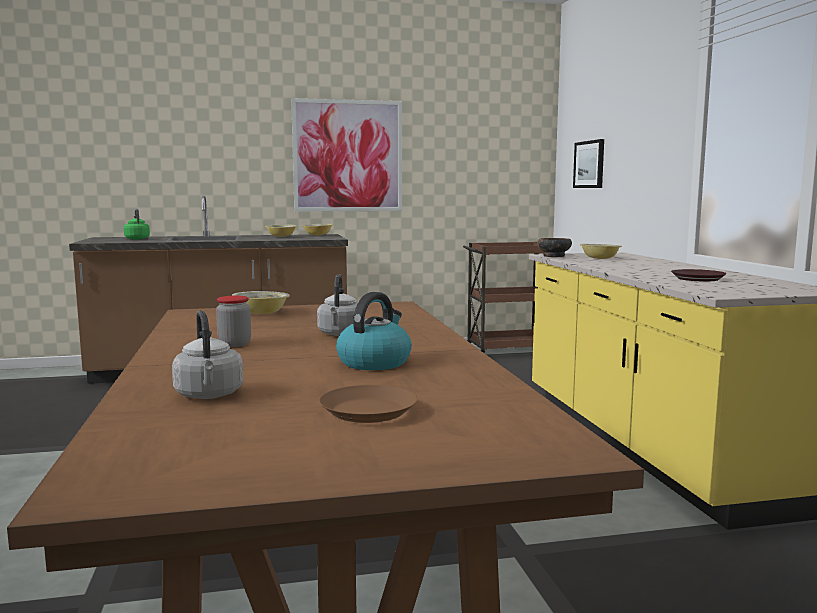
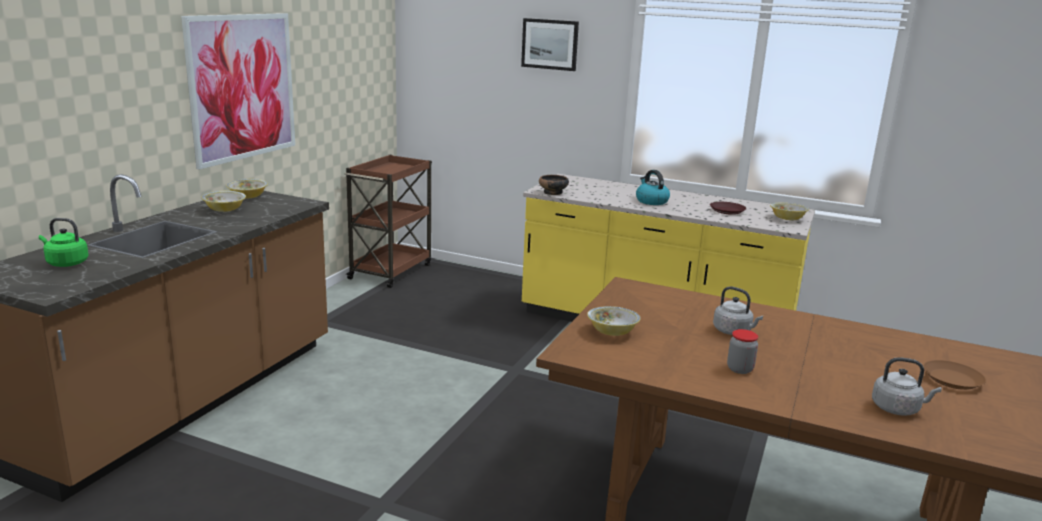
camera: 55 degrees left, 10 degrees up
kettle [336,292,412,370] -> kettle moved to [636,170,670,205]
picture [573,139,604,188] -> picture moved to [521,18,579,71]
bowl [580,244,622,259] -> bowl moved to [770,203,809,220]

